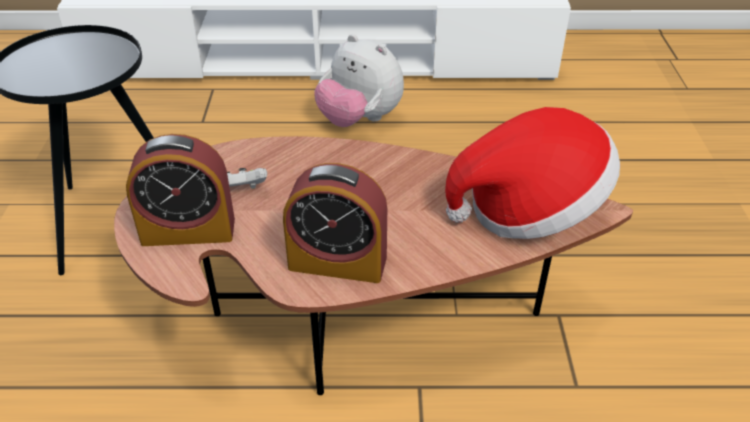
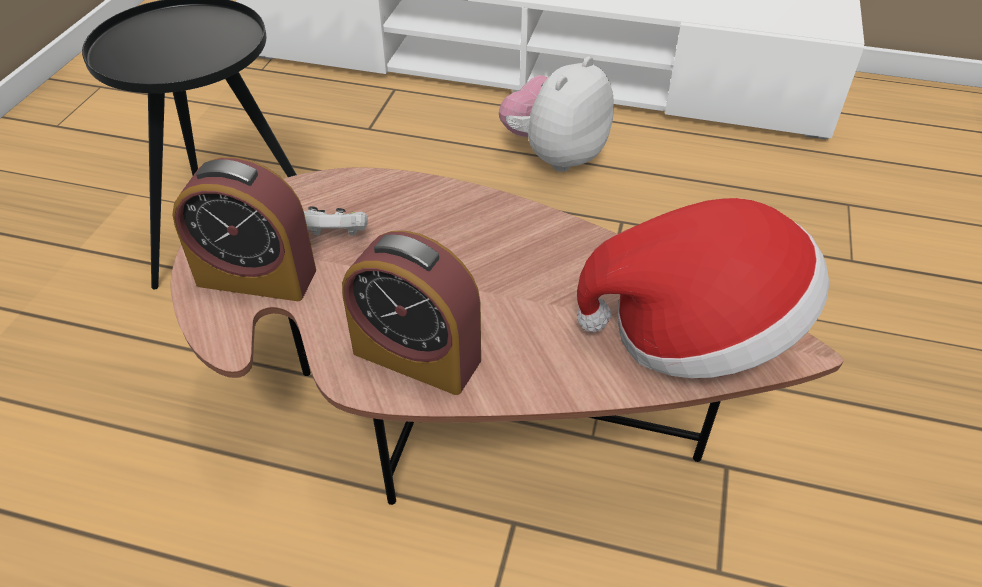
camera: 15 degrees right, 5 degrees up
plush toy [314,34,404,127] -> plush toy turned 75 degrees clockwise [499,56,614,172]

